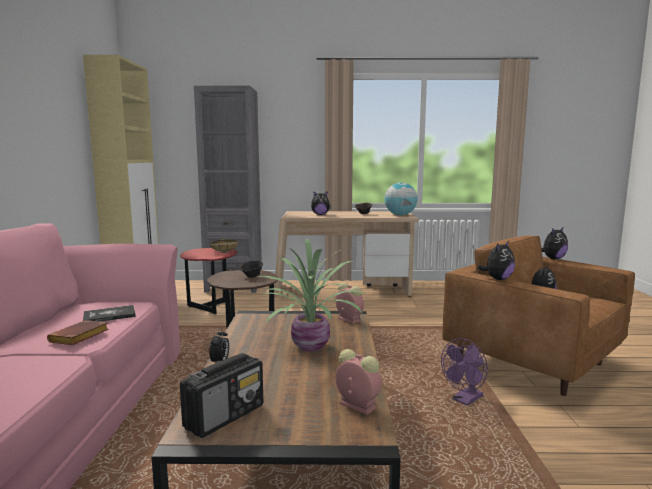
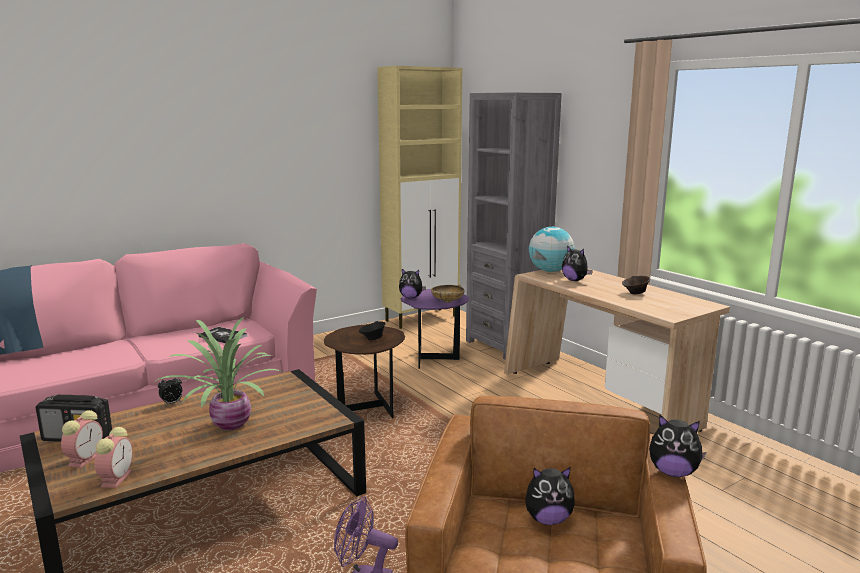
camera: 55 degrees right, 5 degrees up
brown book [47,320,109,345] -> none
red side table [180,248,237,314] -> purple side table [401,289,469,369]
alarm clock [336,283,364,324] -> alarm clock moved to [61,410,103,468]
globe [384,182,418,215] -> globe moved to [529,227,575,272]
plush toy [478,241,515,280] -> plush toy moved to [399,269,426,299]

